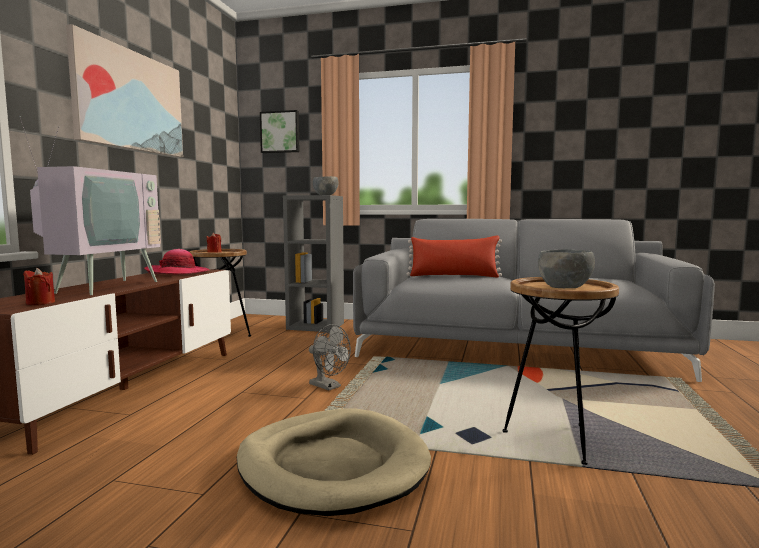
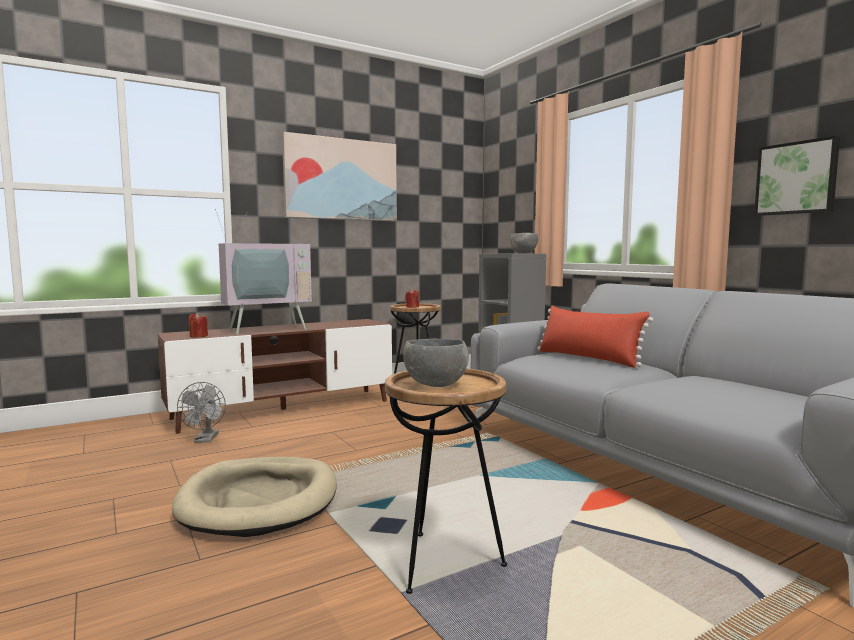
camera: 45 degrees right, 0 degrees up
hat [144,249,209,275] -> none
picture [260,110,300,153] -> picture moved to [754,135,840,216]
grey fan [309,324,351,391] -> grey fan moved to [177,382,226,443]

